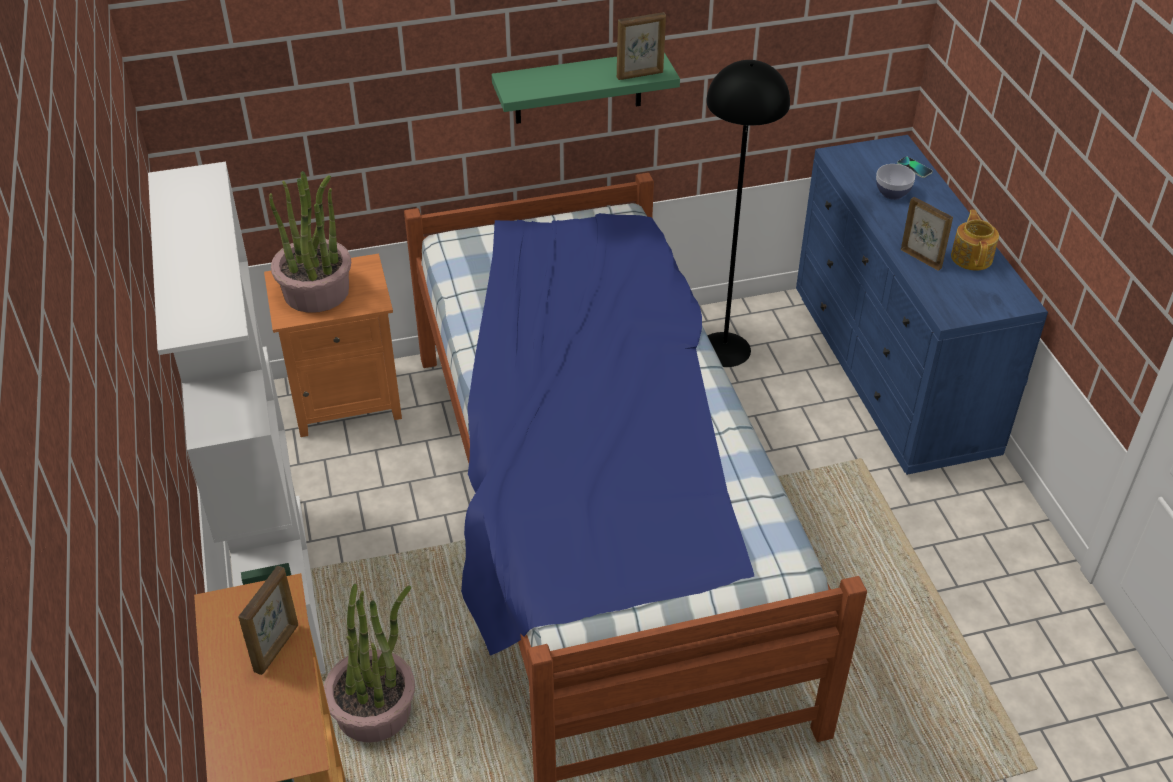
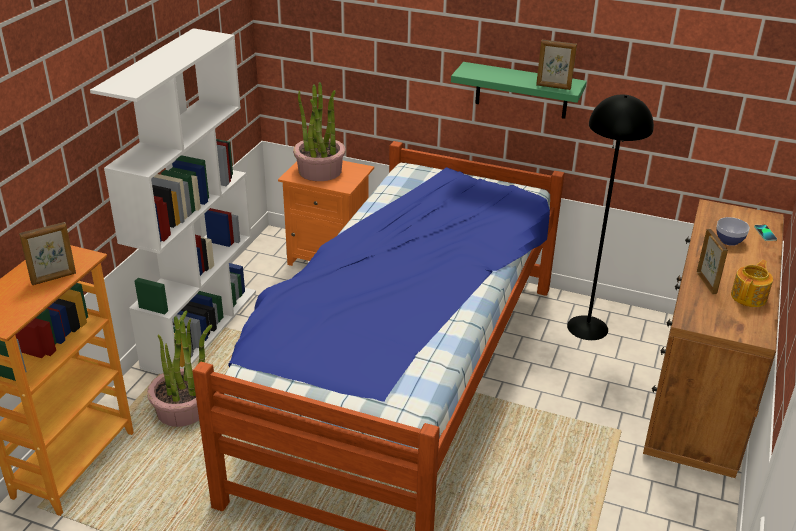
camera: 35 degrees right, 10 degrees down
blue dresser [796,135,1048,475] -> brown dresser [643,199,784,478]

